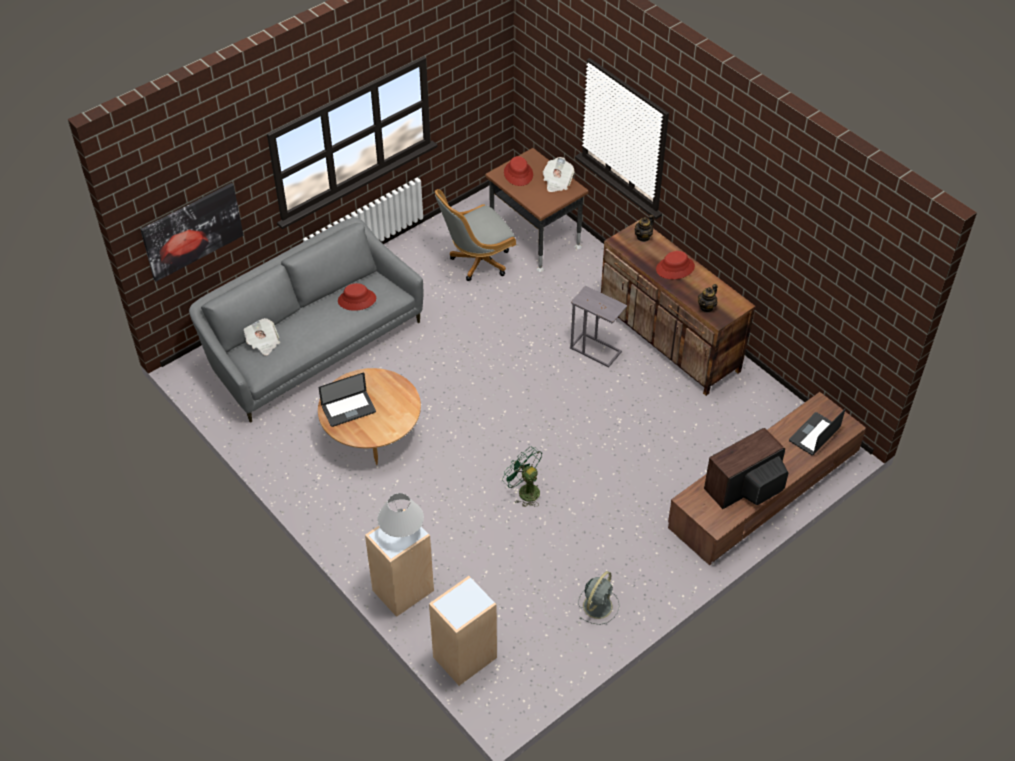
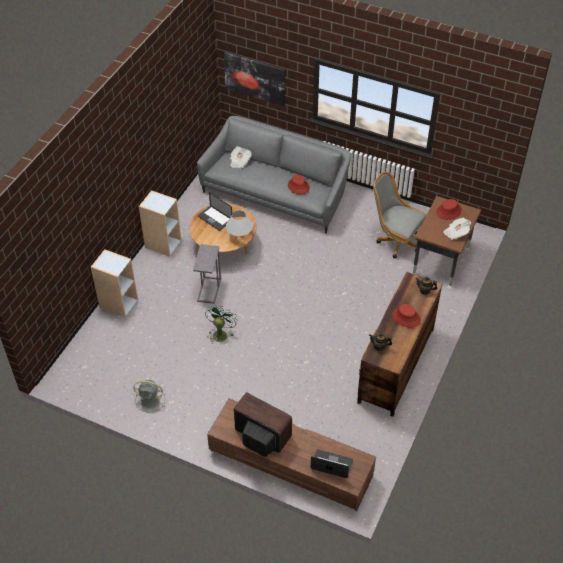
camera: 65 degrees right, 0 degrees up
white table lamp [377,493,424,537] -> white table lamp moved to [226,210,253,236]
bookcase [429,576,497,686] -> bookcase moved to [139,190,181,257]
grey side table [570,286,627,368] -> grey side table moved to [193,244,221,304]

